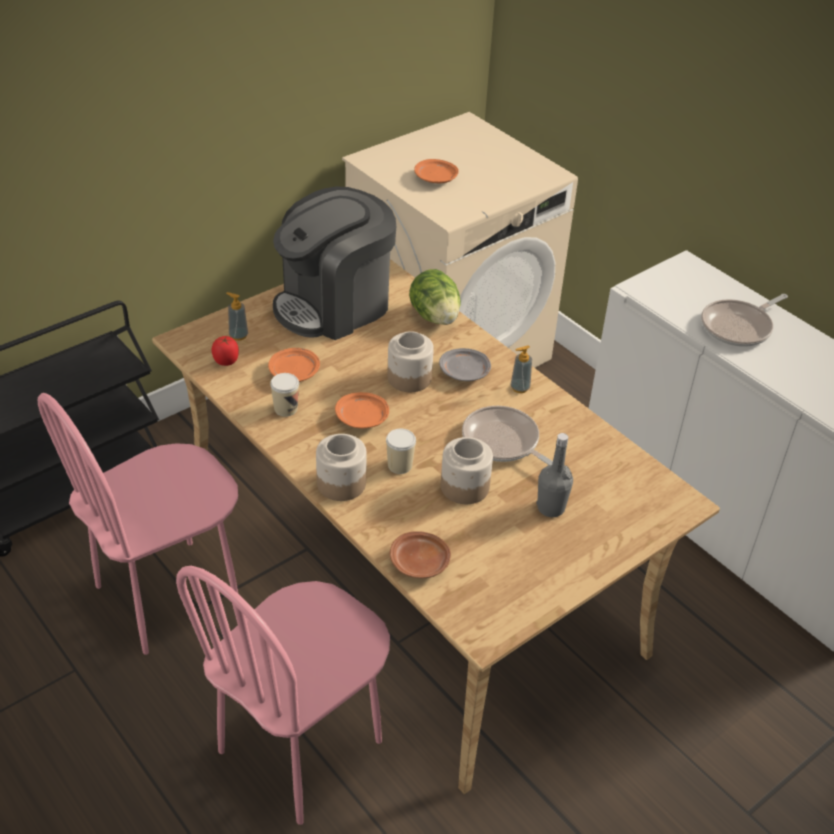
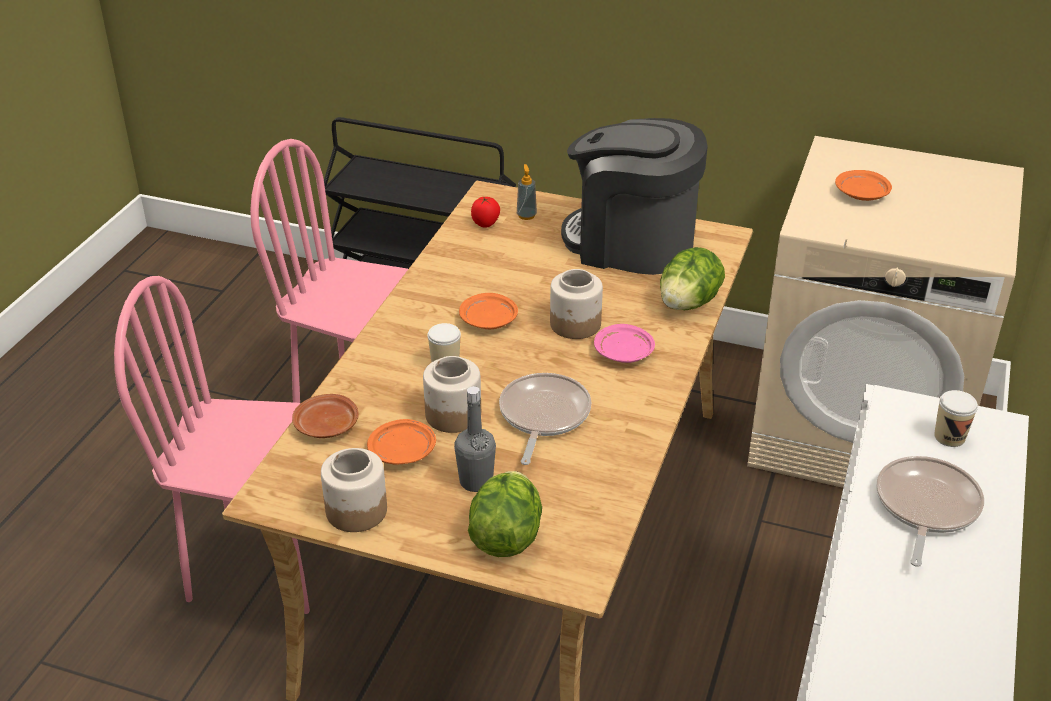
camera: 60 degrees right, 5 degrees down
orange plate [268,348,320,382] -> orange plate moved to [367,419,436,465]
cup [270,373,299,417] -> cup moved to [934,390,978,447]
jar [316,434,367,501] -> jar moved to [321,448,387,532]
grey plate [439,348,491,381] -> pink plate [594,324,655,363]
soap dispenser [510,345,532,393] -> none
frying pan [701,294,788,347] -> frying pan turned 90 degrees clockwise [876,456,984,567]
none -> lettuce [468,471,542,557]

